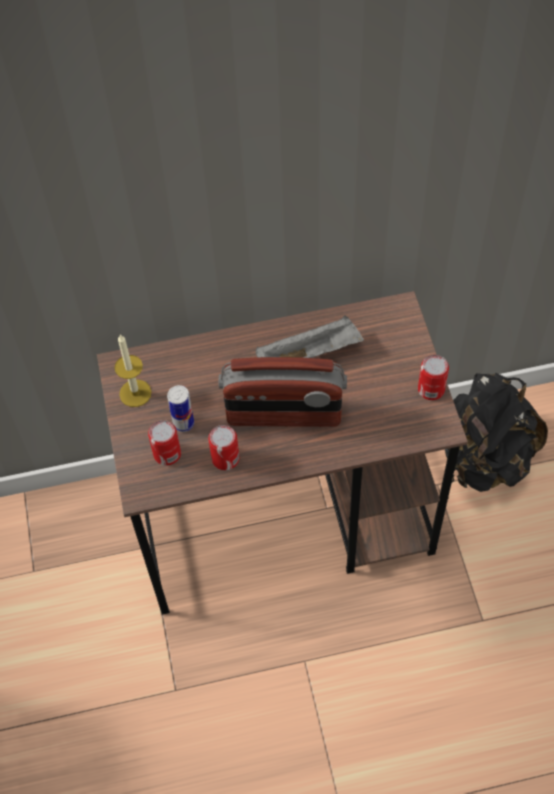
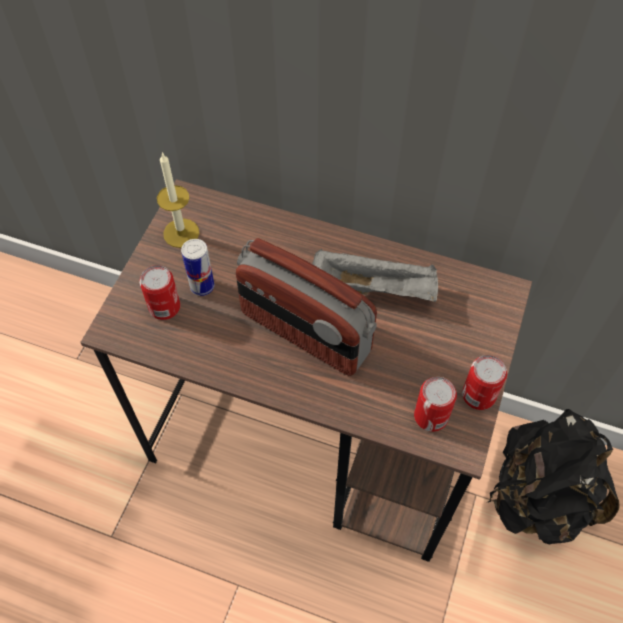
camera: 30 degrees right, 0 degrees up
can [208,425,240,470] -> can moved to [414,377,457,432]

